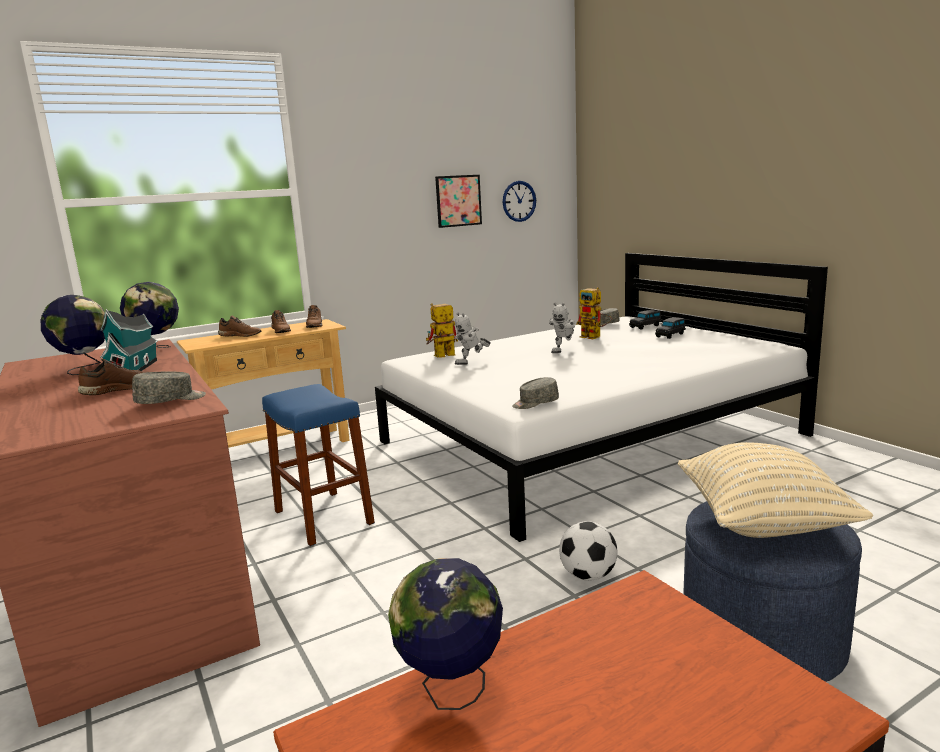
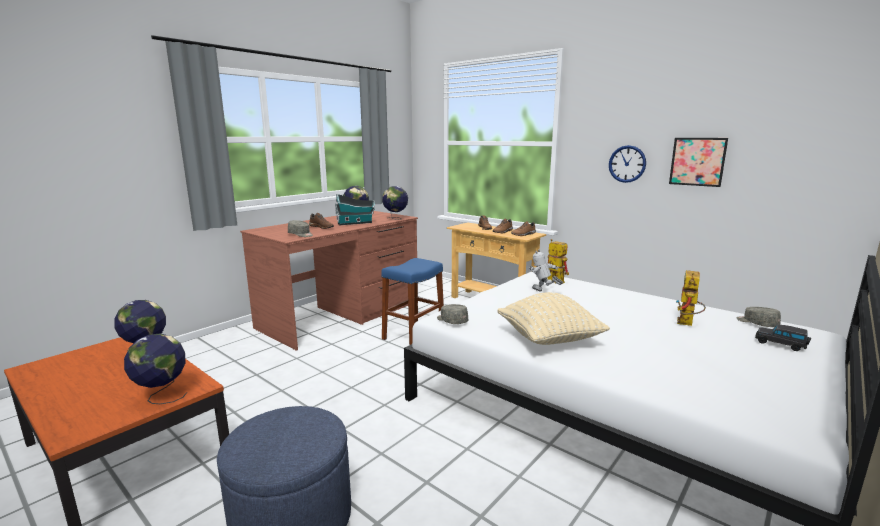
camera: 70 degrees right, 0 degrees up
wall clock [503,181,536,222] -> wall clock moved to [609,145,646,183]
toy robot [549,302,575,353] -> none
football [559,521,617,581] -> none
black toy car [655,317,686,339] -> none
beige pillow [678,442,873,538] -> beige pillow moved to [497,292,610,345]
none -> globe [124,333,187,404]

